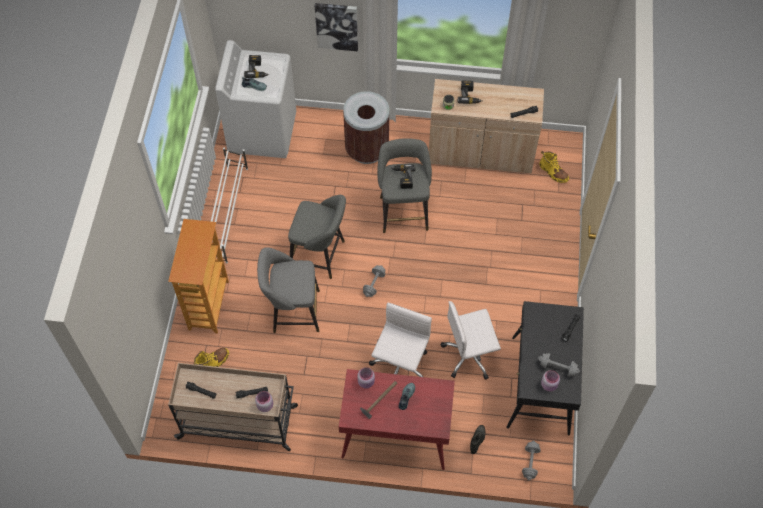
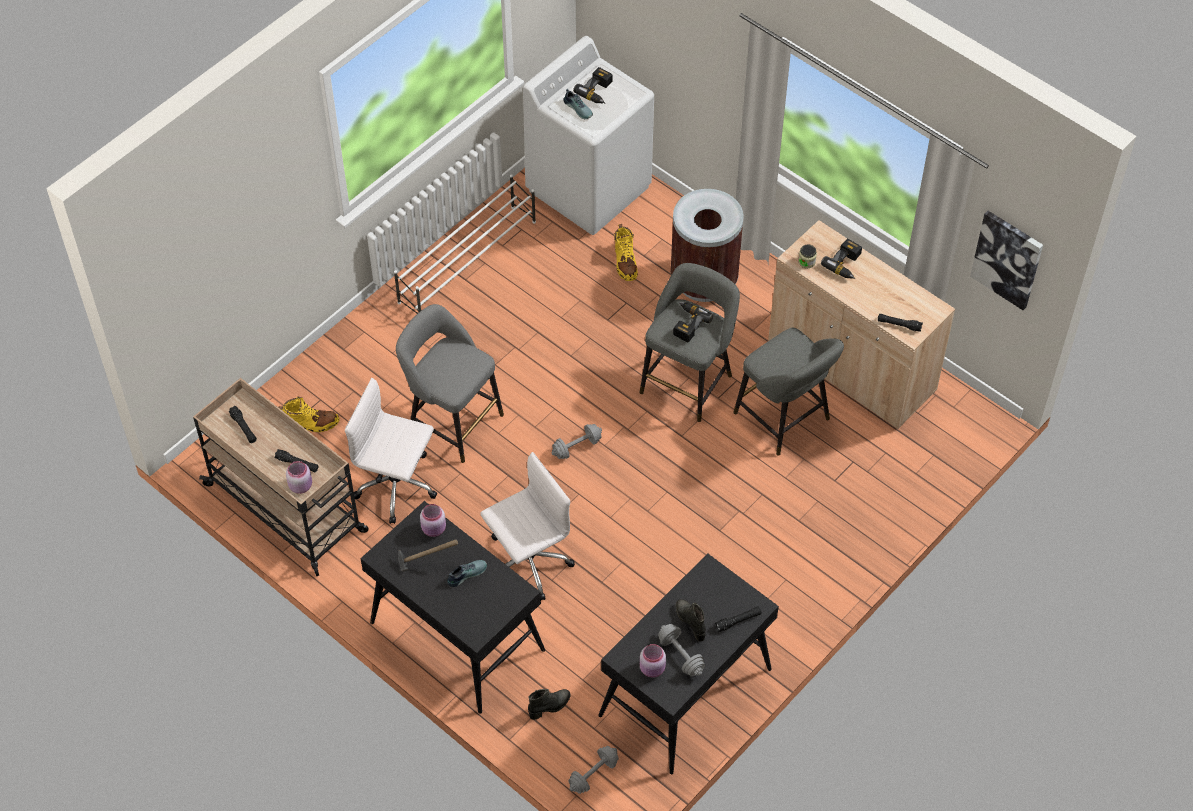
camera: 35 degrees right, 5 degrees down
bookcase [168,219,229,333] -> none
grey stool [288,195,346,279] -> grey stool moved to [733,328,844,456]
picture [315,3,358,51] -> picture moved to [970,211,1043,310]
red desk [339,369,455,470] -> black desk [360,501,545,714]
white office chair [441,301,501,380] -> white office chair moved to [345,378,437,524]
yellow boot [539,151,569,183] -> yellow boot moved to [614,223,638,281]
none -> black boot [676,599,706,641]

